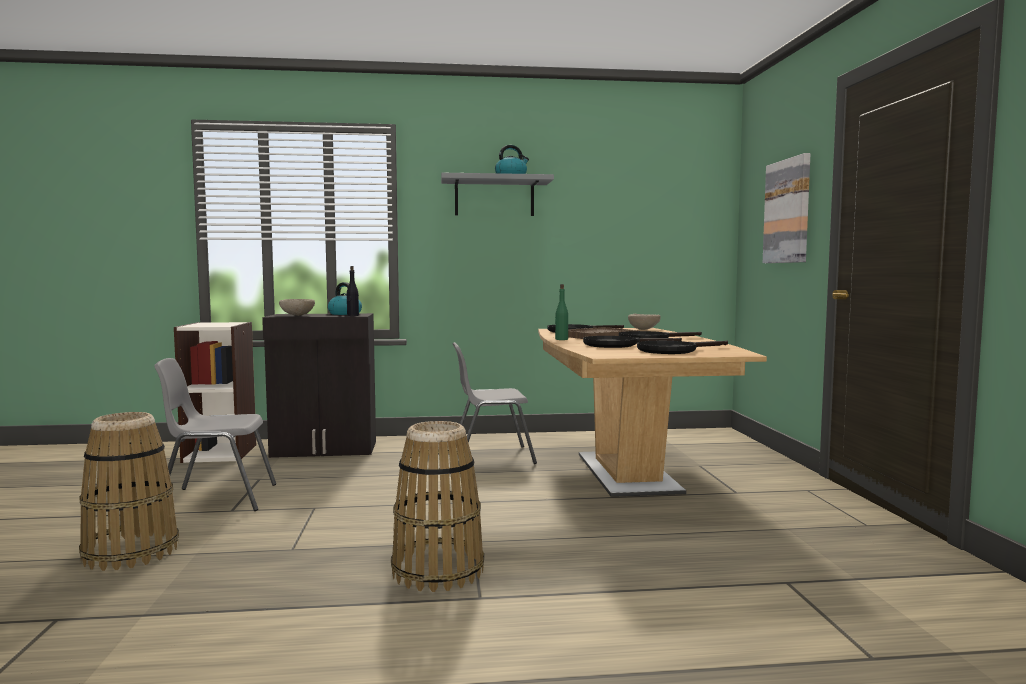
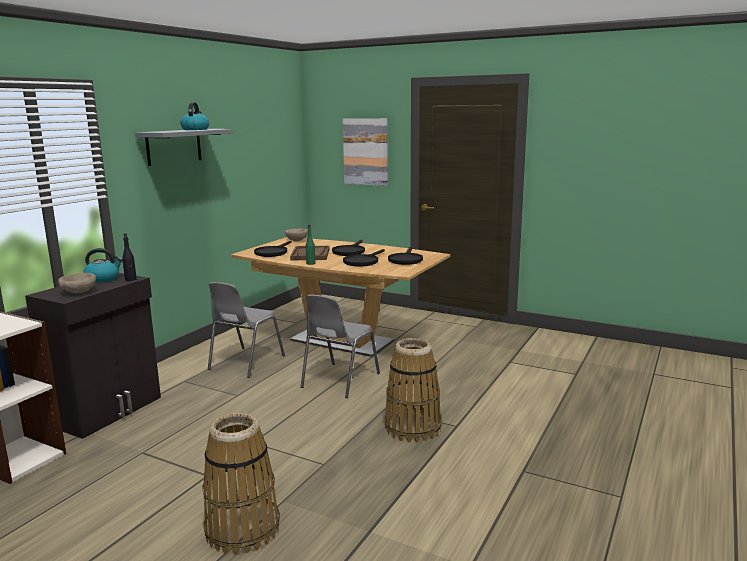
camera: 55 degrees left, 10 degrees up
grey chair [154,358,276,511] -> grey chair moved to [300,295,380,398]

